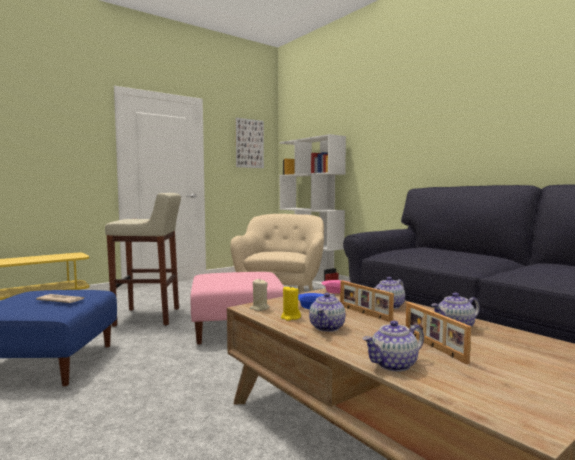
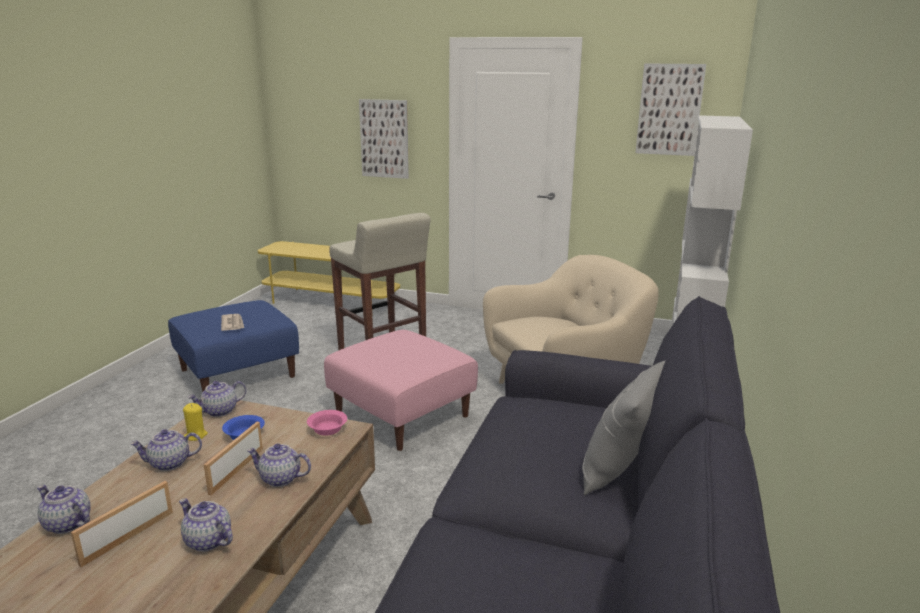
camera: 55 degrees right, 15 degrees up
beige candle [250,279,269,311] -> teapot [188,381,246,417]
none -> picture [359,99,409,179]
none -> grey pillow [582,361,665,495]

